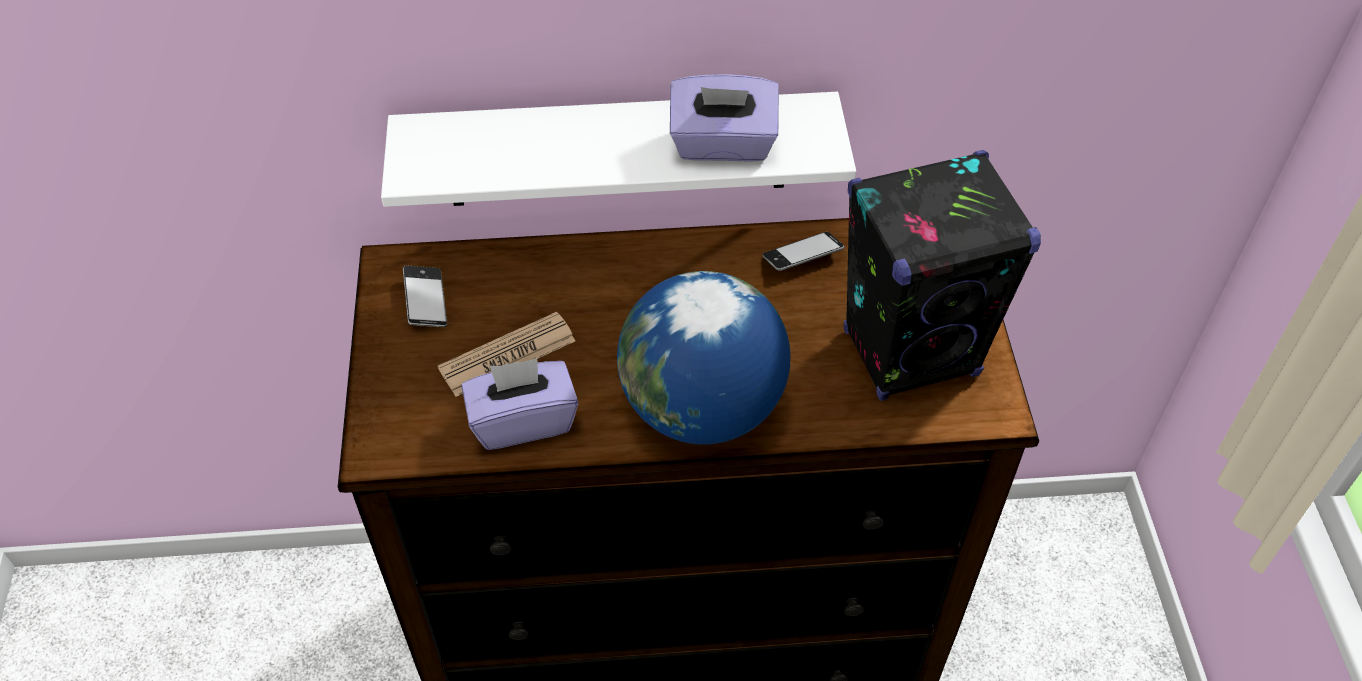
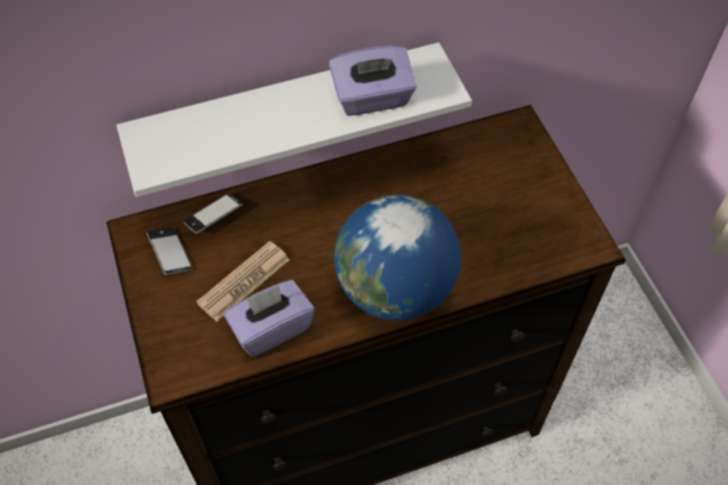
camera: 15 degrees left, 5 degrees up
phone [763,232,844,271] -> phone moved to [184,193,243,234]
black speaker [844,150,1041,401] -> none

